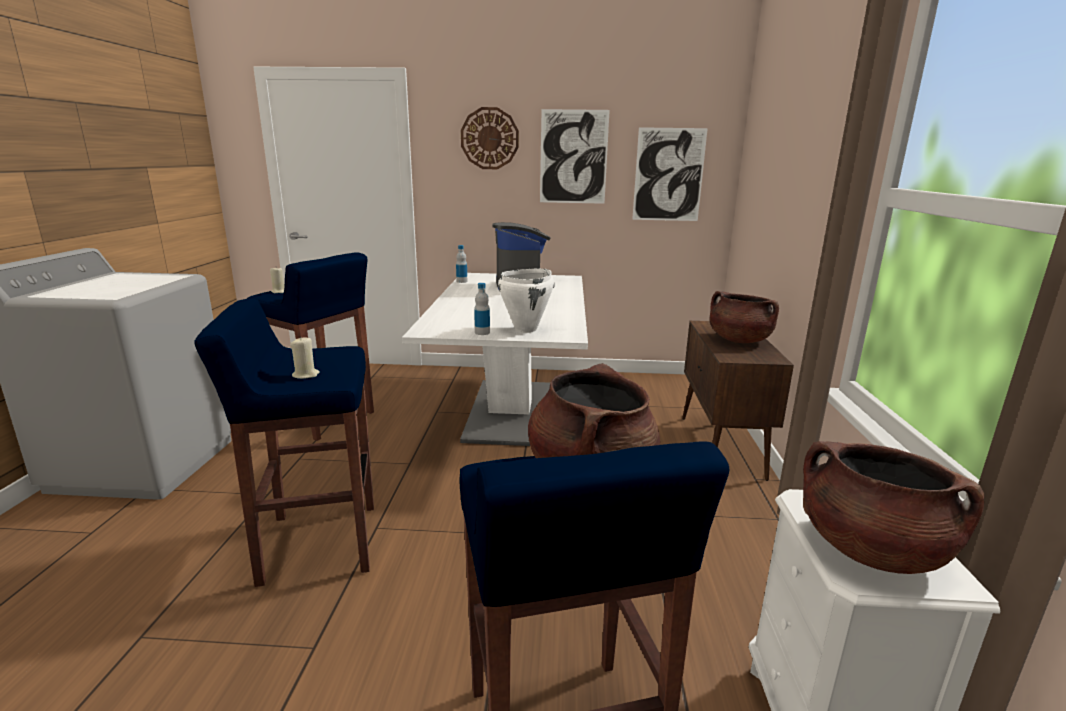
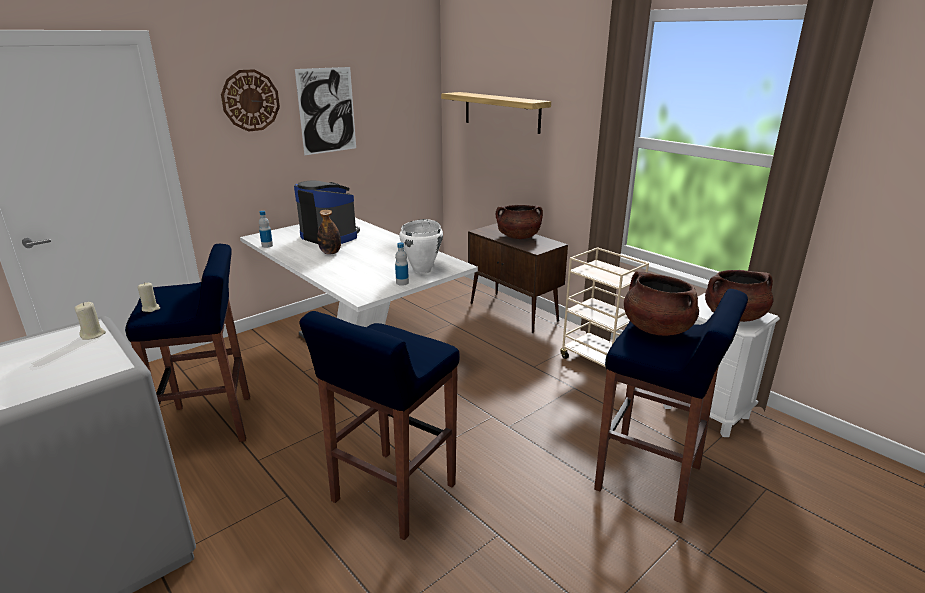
camera: 45 degrees left, 5 degrees up
beige candle [290,337,320,379] -> beige candle moved to [74,302,106,340]
picture [632,127,708,221] -> none
none -> bottle [317,210,341,255]
none -> shelf [441,92,551,134]
none -> beige cart [560,247,649,367]

